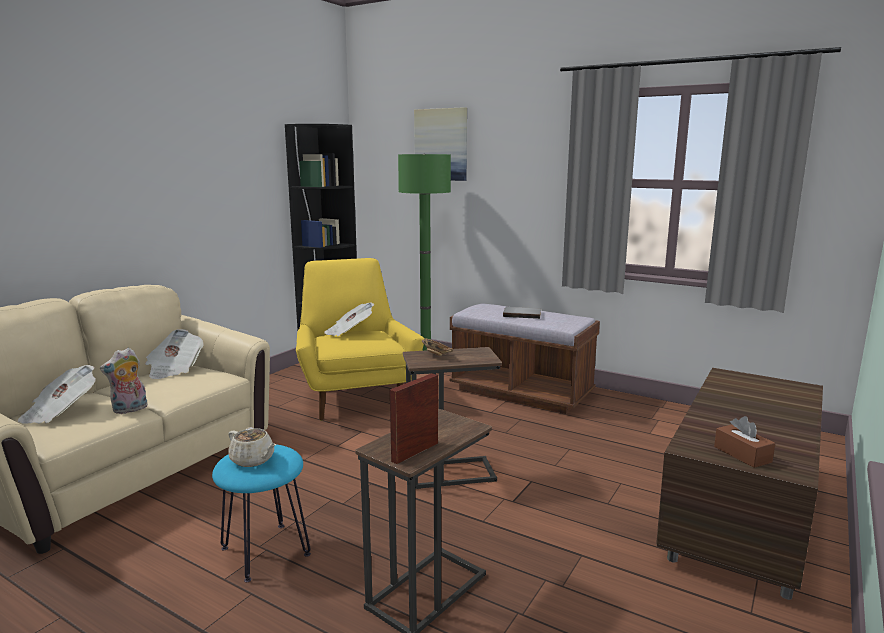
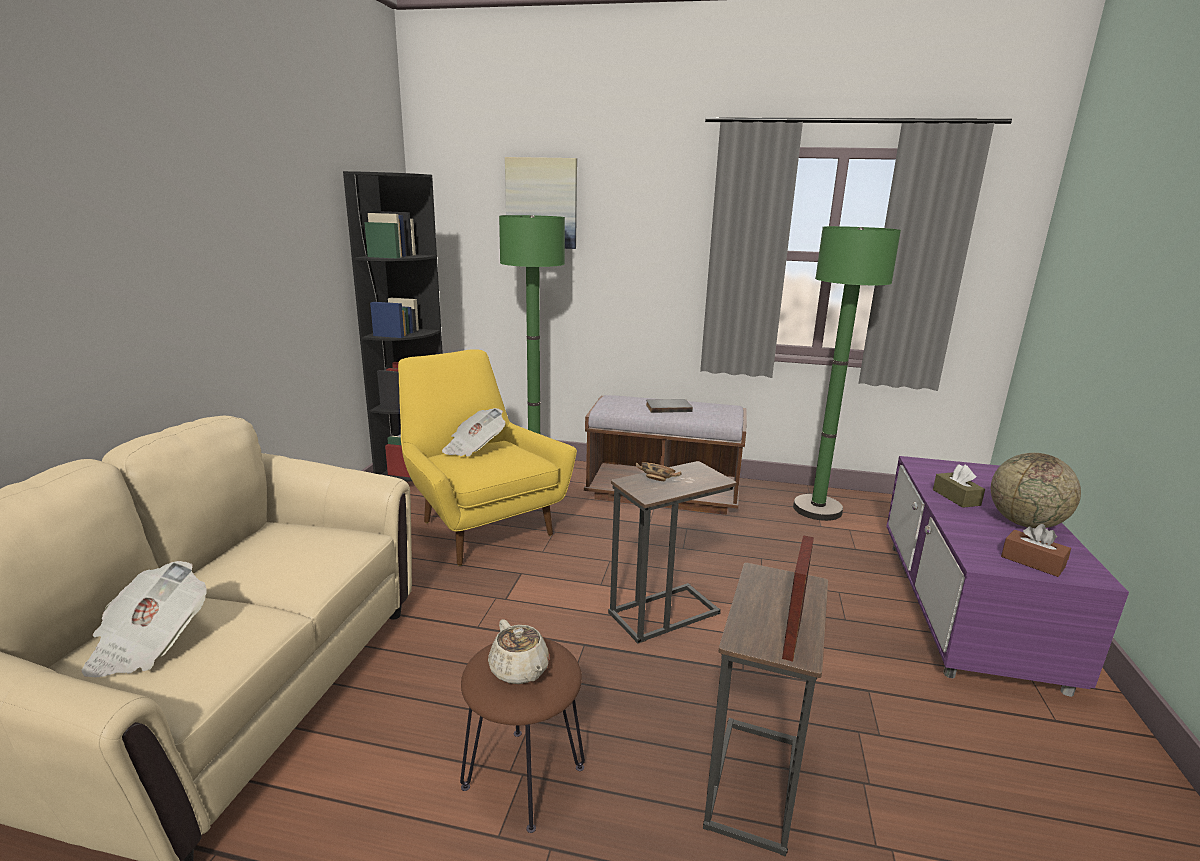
camera: 20 degrees left, 5 degrees up
plush toy [100,348,148,414] -> none
newspaper [145,329,204,379] -> none
turquoise stool [212,444,311,582] -> brown stool [460,638,585,833]
beige teapot [228,427,276,467] -> beige teapot turned 45 degrees clockwise [488,619,550,684]
brown tv stand [656,368,823,600] -> purple tv stand [886,456,1129,697]
none -> green floor lamp [793,226,901,521]
none -> brown tissue box [933,465,985,508]
none -> globe [991,453,1081,528]

